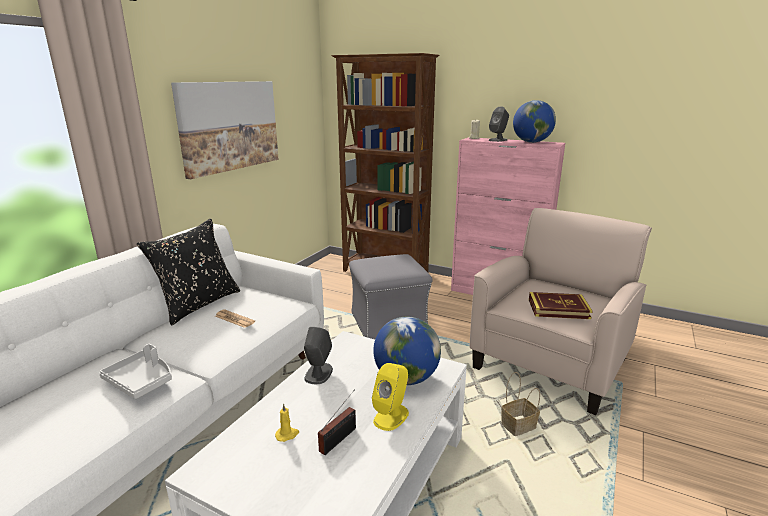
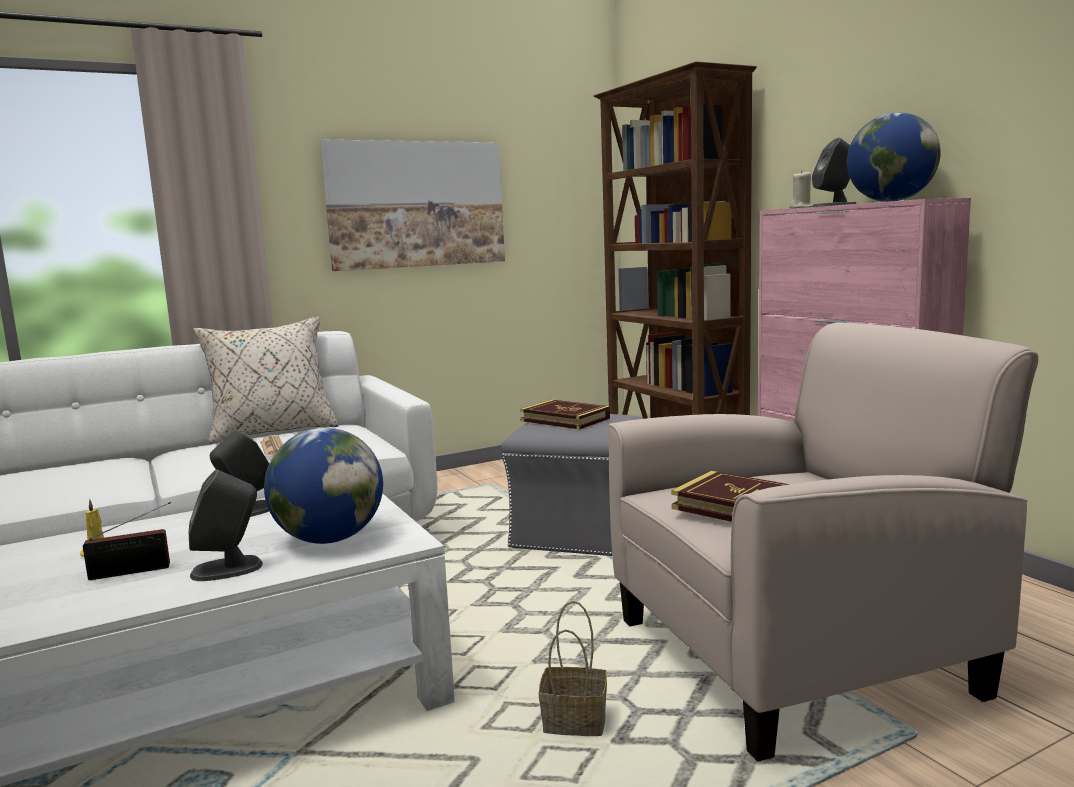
camera: 35 degrees right, 10 degrees down
grey tray [99,344,172,399] -> none
black pillow [137,218,240,326] -> beige pillow [193,317,339,444]
yellow speaker [372,363,409,431] -> grey speaker [189,469,263,581]
none -> book [520,400,610,430]

